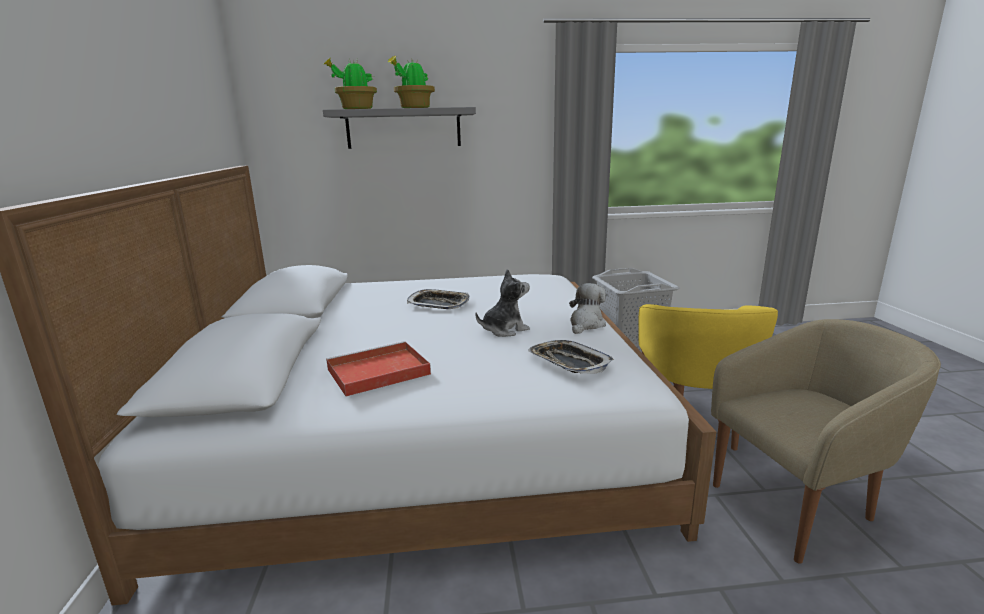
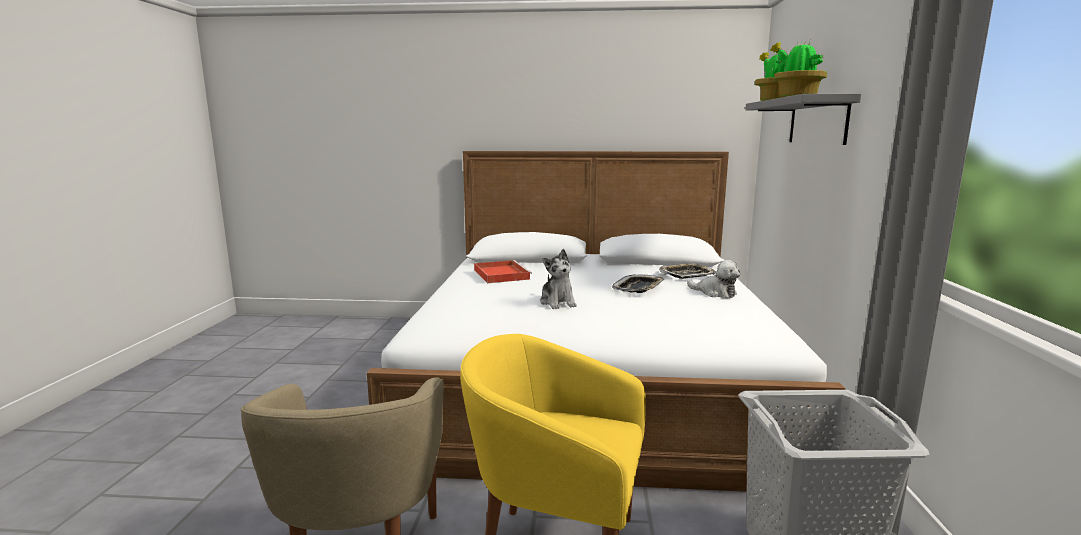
camera: 100 degrees right, 5 degrees down
tray [528,340,614,374] -> tray moved to [659,263,716,279]
plush toy [569,283,606,334] -> plush toy moved to [687,260,740,298]

